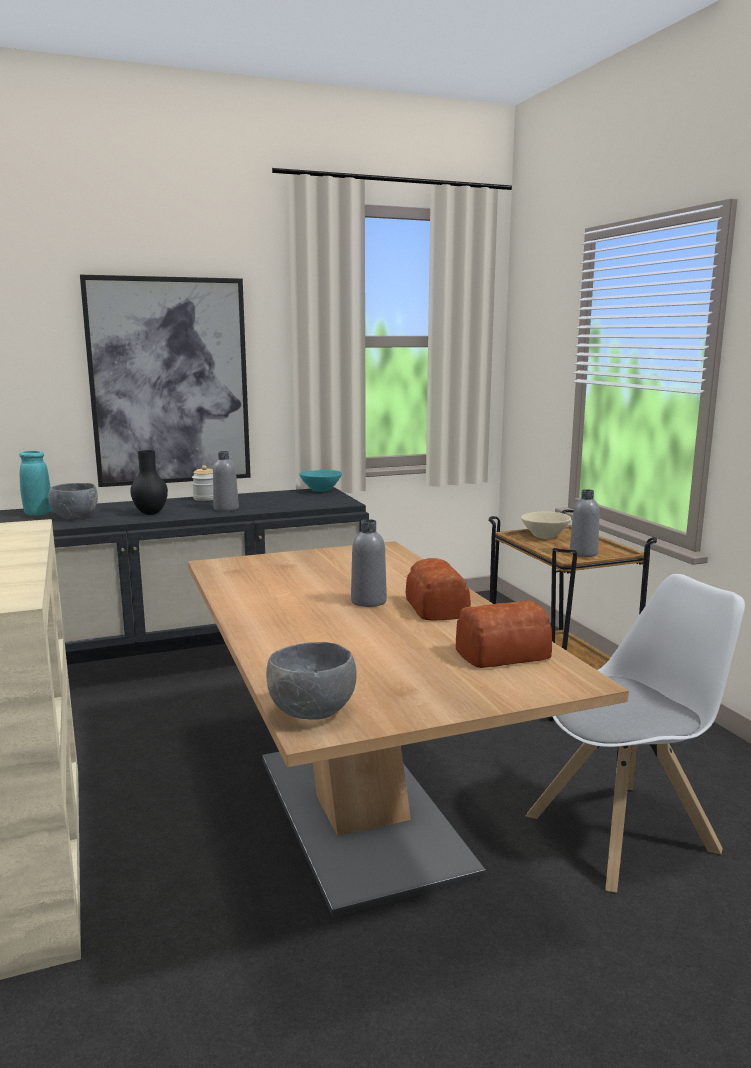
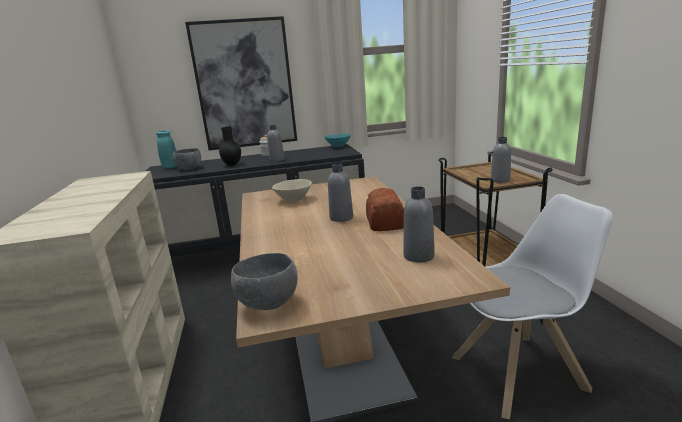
camera: 10 degrees right, 5 degrees up
bread [456,600,552,668] -> grey bottle [403,186,435,263]
beige bowl [521,511,571,539] -> beige bowl moved to [272,179,312,202]

